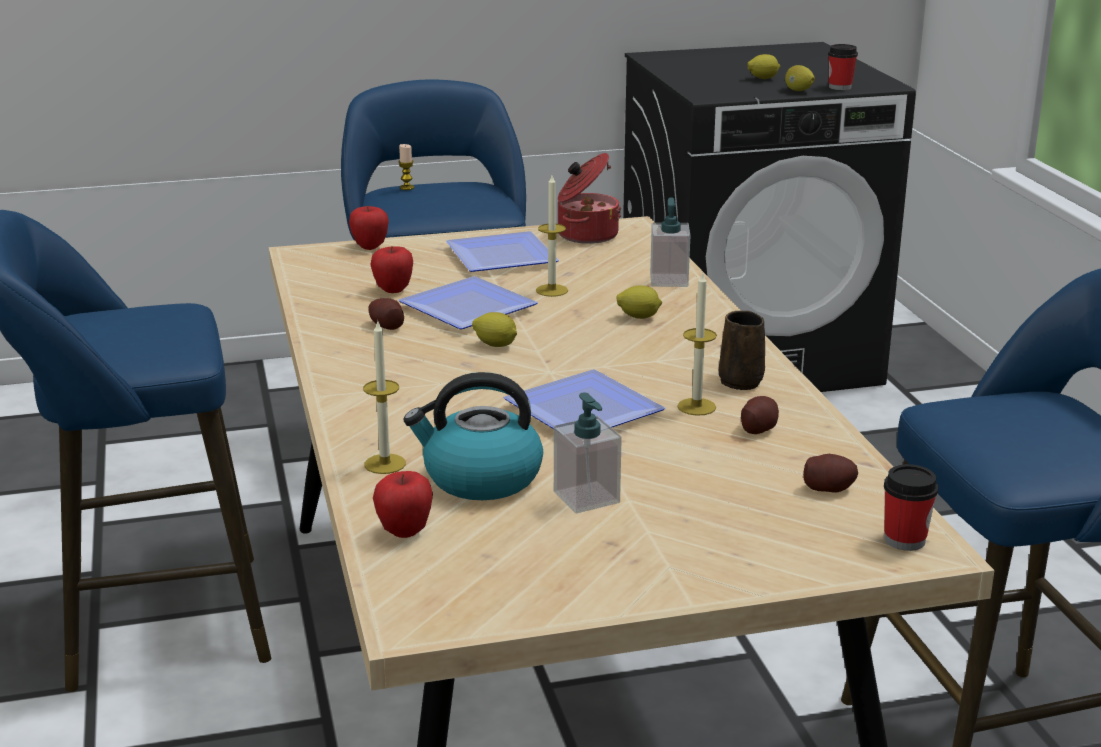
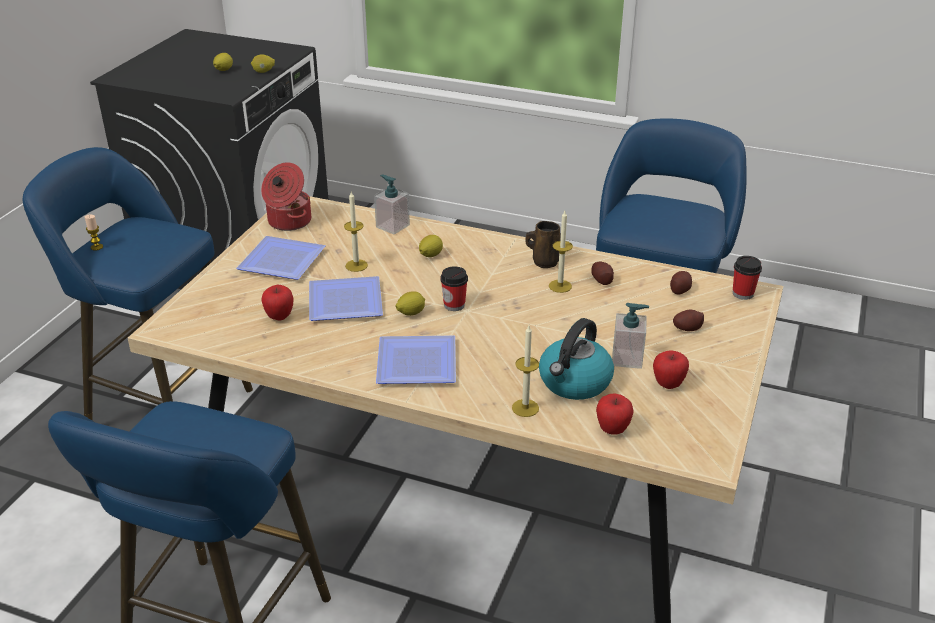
camera: 55 degrees left, 10 degrees up
apple [349,206,389,250] -> apple moved to [653,350,689,389]
potato [368,298,404,330] -> potato moved to [673,309,704,331]
plate [504,369,665,429] -> plate moved to [376,336,456,384]
cup [828,44,858,90] -> cup moved to [440,266,468,311]

